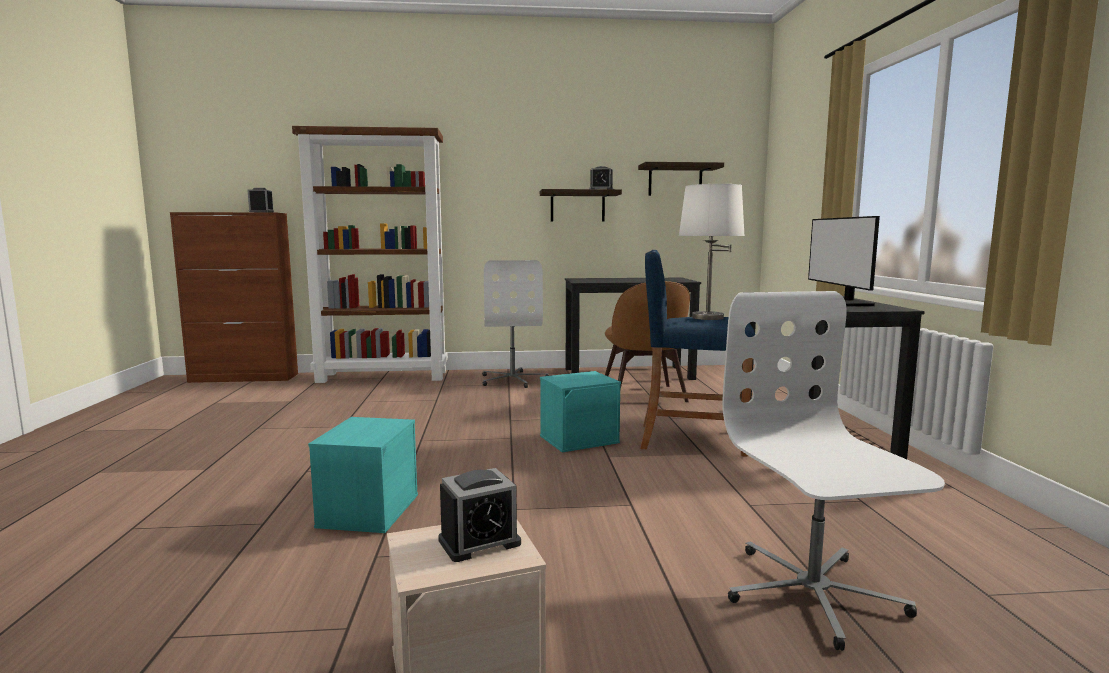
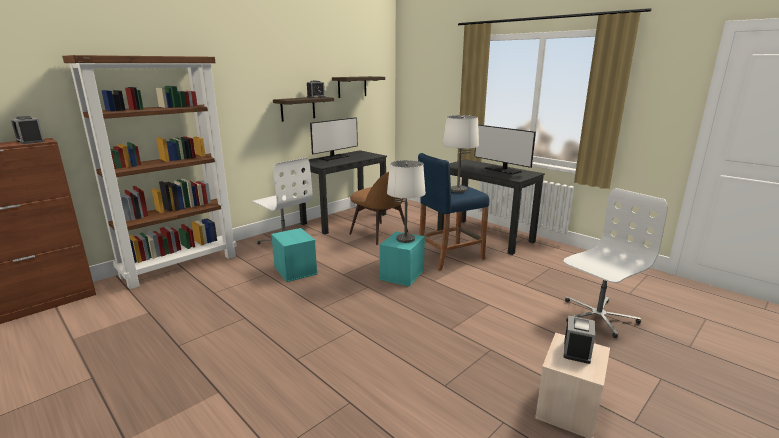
camera: 40 degrees left, 10 degrees up
turquoise storage box [308,417,418,533] -> turquoise storage box moved to [271,228,317,282]
white office chair [722,291,945,651] -> white office chair turned 105 degrees clockwise [564,188,668,338]
none -> monitor [310,117,358,161]
none -> white table lamp [387,160,426,243]

